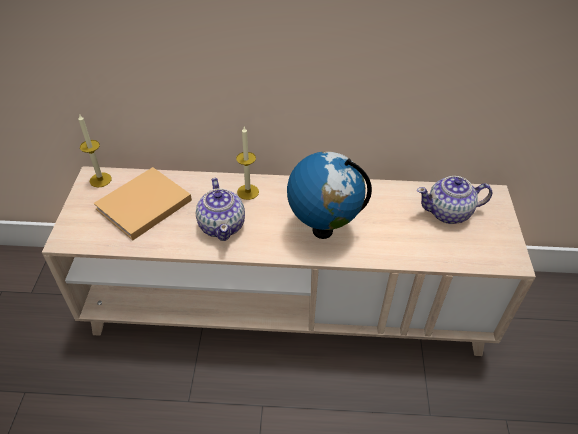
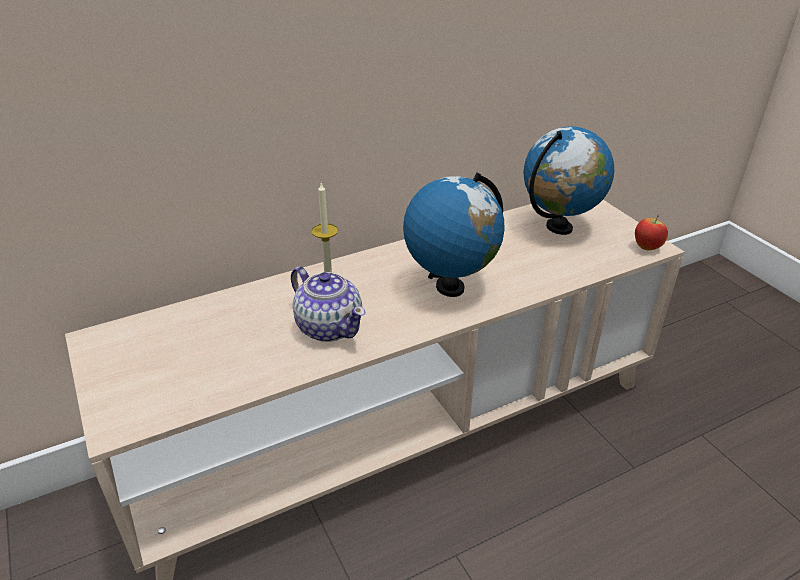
camera: 30 degrees left, 10 degrees down
candle [78,114,112,187] -> none
beige book [94,167,192,240] -> none
teapot [417,176,492,224] -> globe [523,126,614,235]
none -> apple [635,215,668,250]

